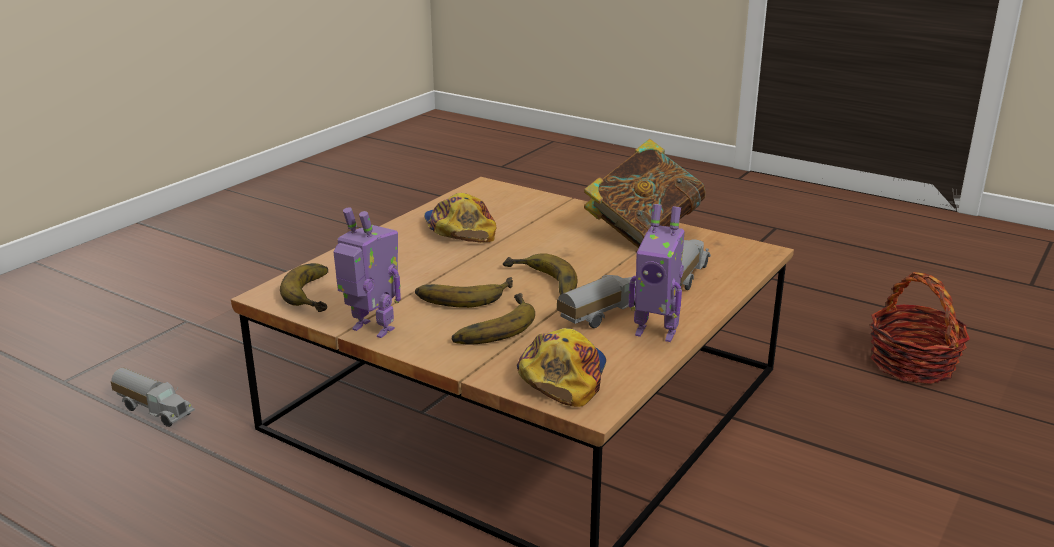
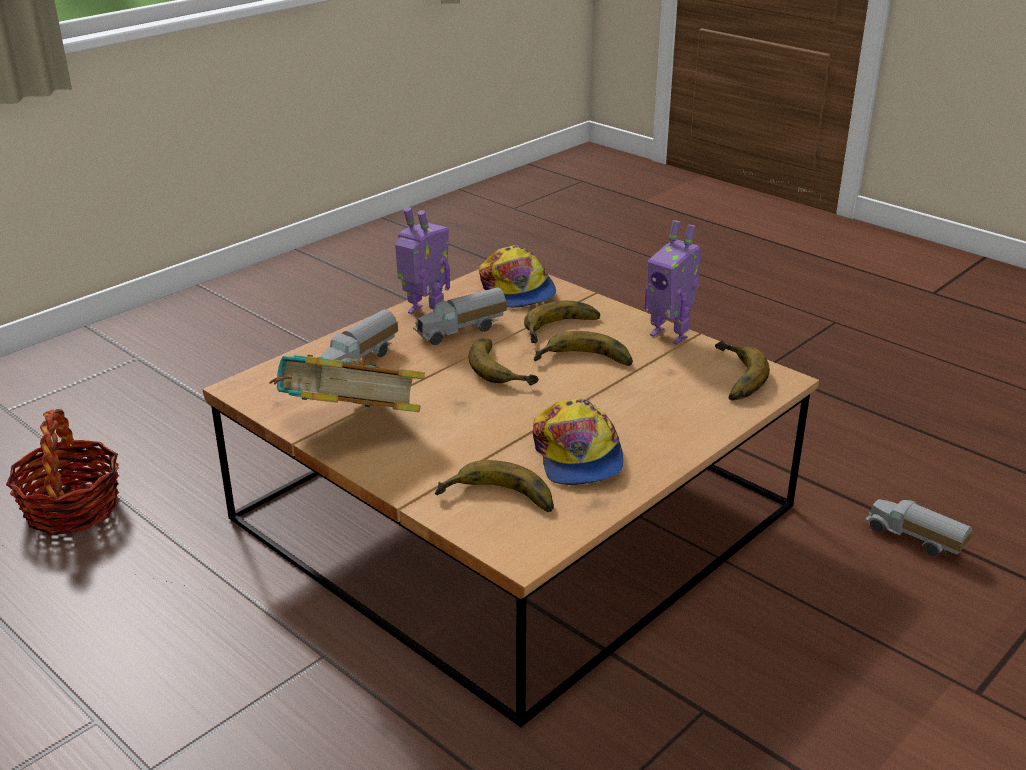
camera: 170 degrees left, 5 degrees up
cap [517,328,606,407] -> cap turned 45 degrees counterclockwise [479,245,556,308]
none -> banana [435,460,554,512]

